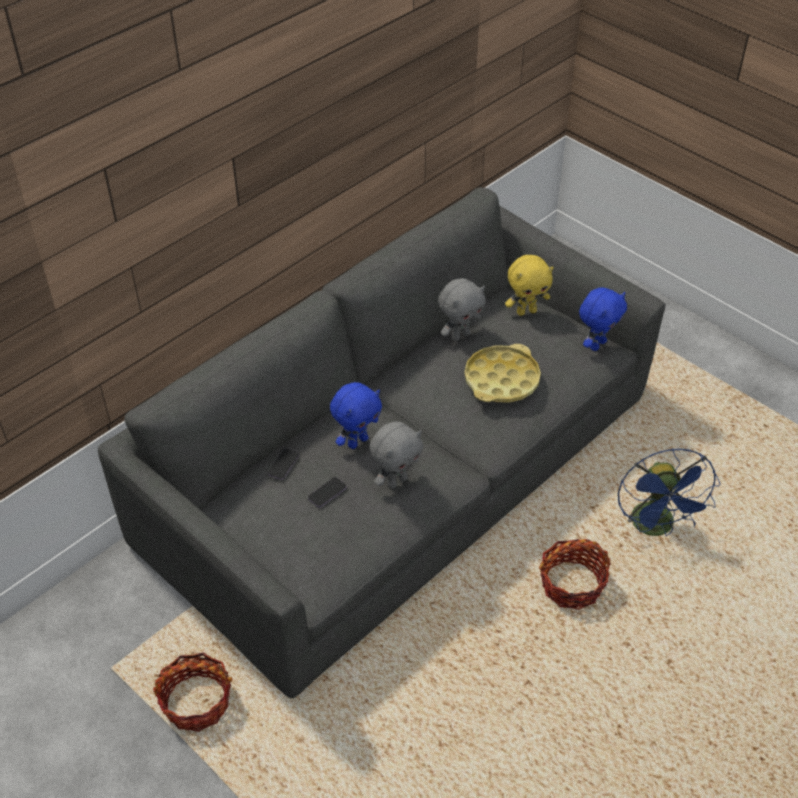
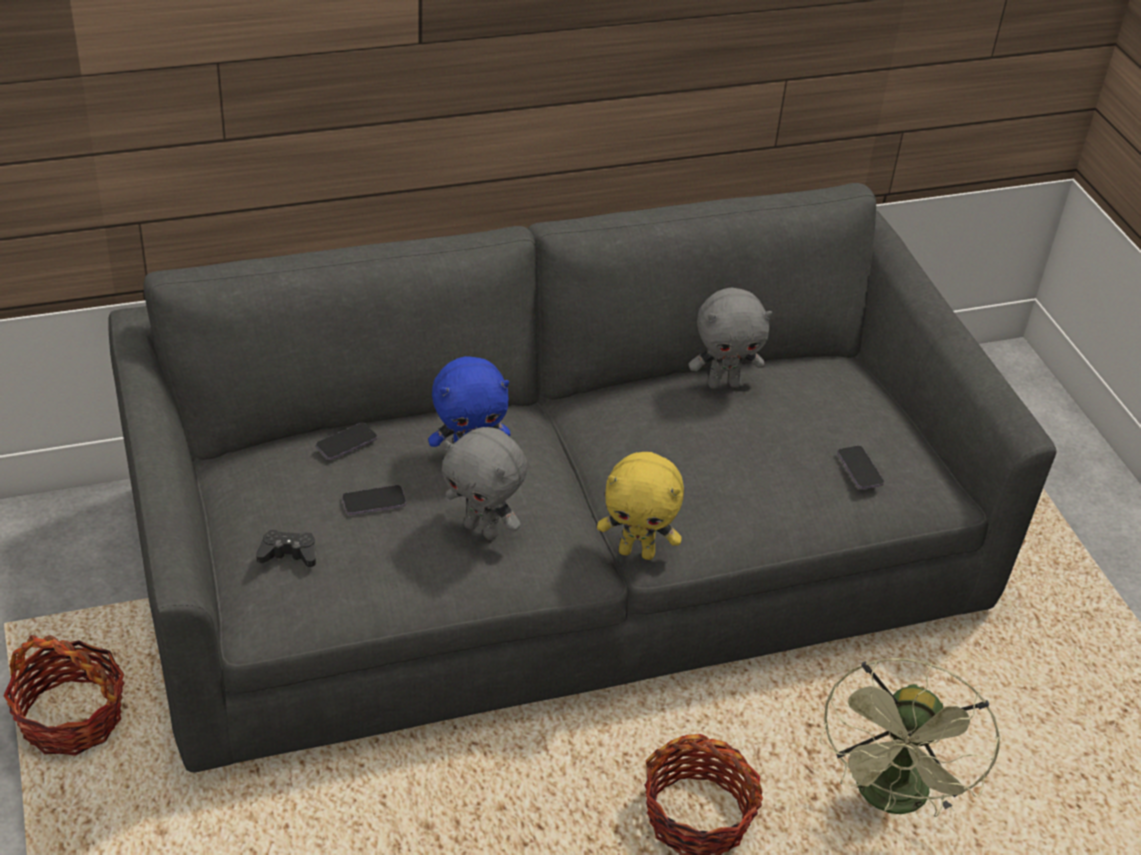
camera: 25 degrees right, 5 degrees down
grey plush toy [370,422,423,489] -> grey plush toy turned 45 degrees clockwise [442,427,527,540]
yellow tray [465,344,541,403] -> none
yellow plush toy [505,255,554,316] -> yellow plush toy moved to [597,452,684,560]
blue plush toy [579,287,627,351] -> none
blue fan [618,448,720,536] -> green fan [820,658,1000,817]
none -> black game controller [256,530,316,567]
none -> phone [837,446,884,489]

